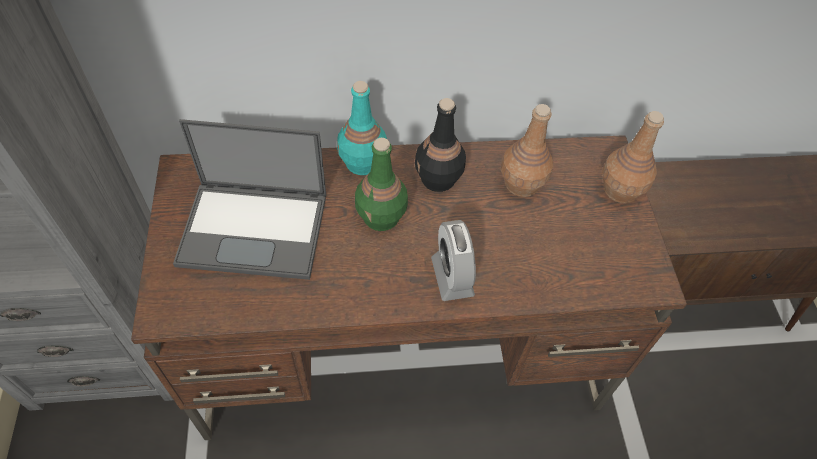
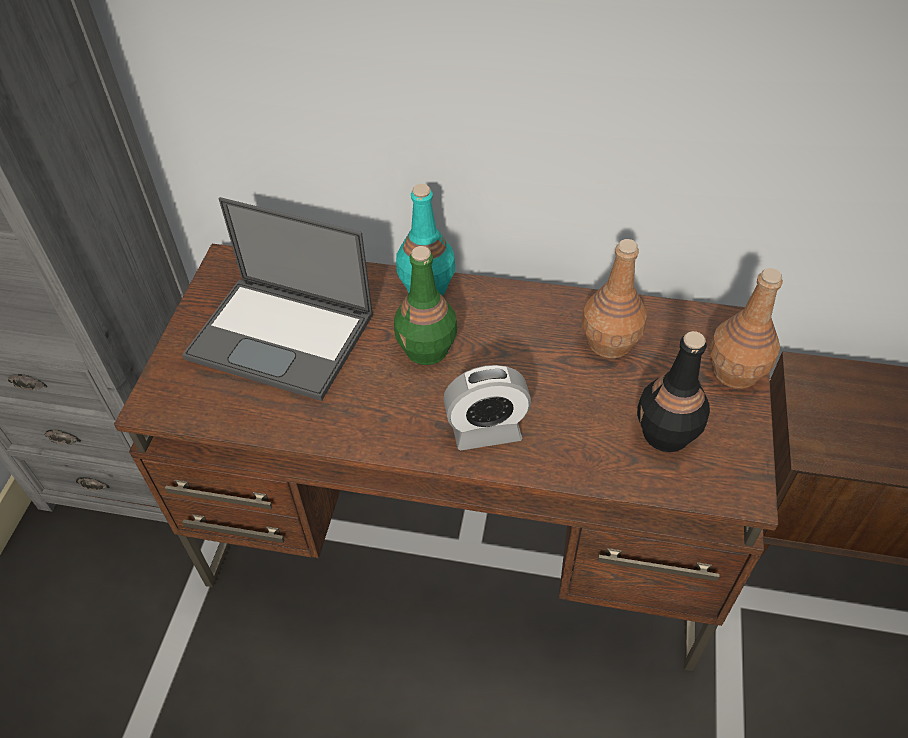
camera: 20 degrees right, 5 degrees down
black bottle [415,98,466,192] -> black bottle moved to [637,331,710,452]
alarm clock [431,220,476,301] -> alarm clock turned 105 degrees counterclockwise [443,365,531,451]

